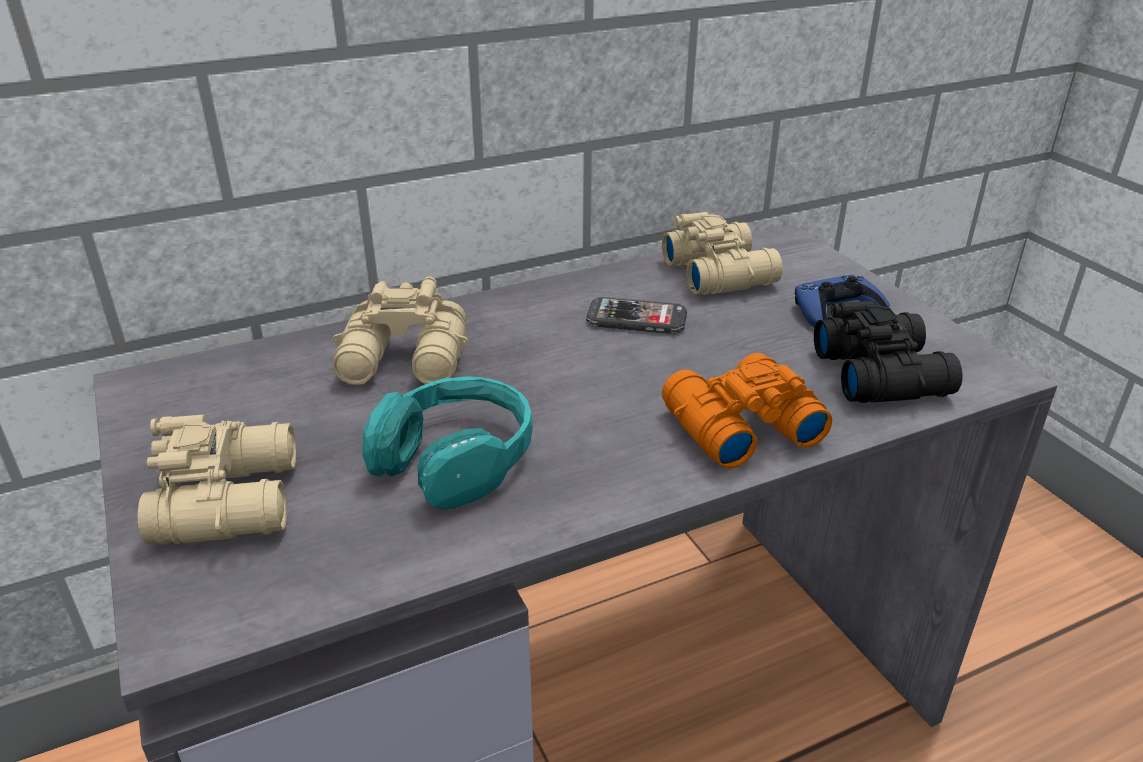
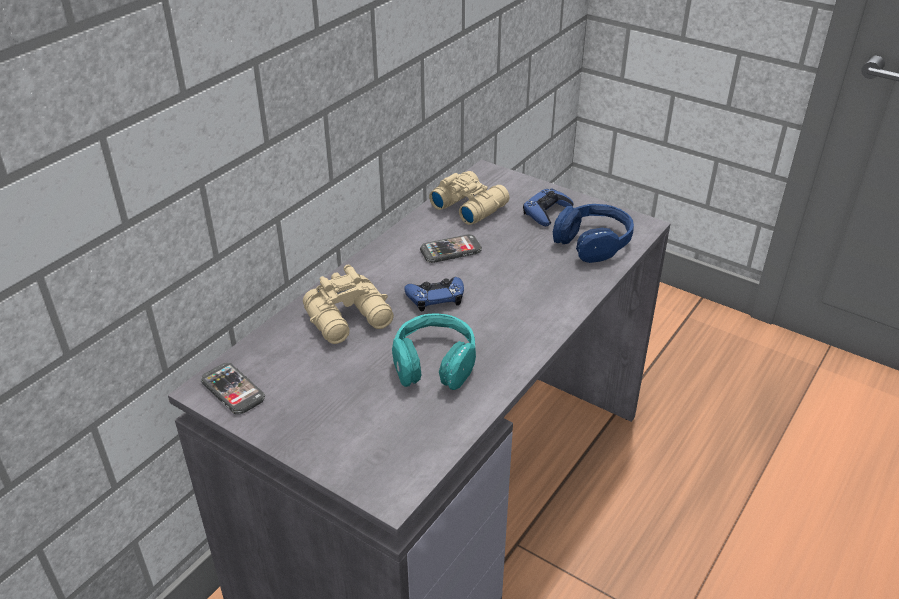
camera: 30 degrees left, 5 degrees up
beige binoculars [138,415,296,545] -> none
orange binoculars [662,353,832,469] -> none
black binoculars [814,301,963,403] -> blue headphones [553,204,634,263]
none -> phone [201,363,265,414]
none -> blue game controller [404,277,464,311]

